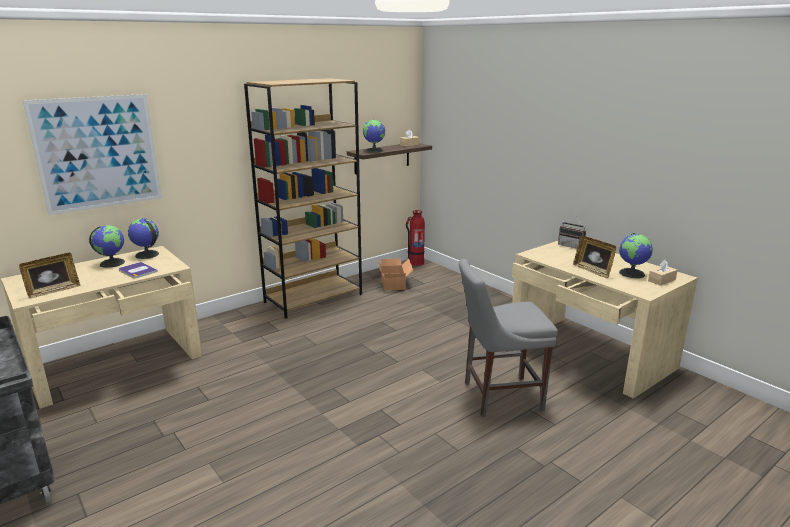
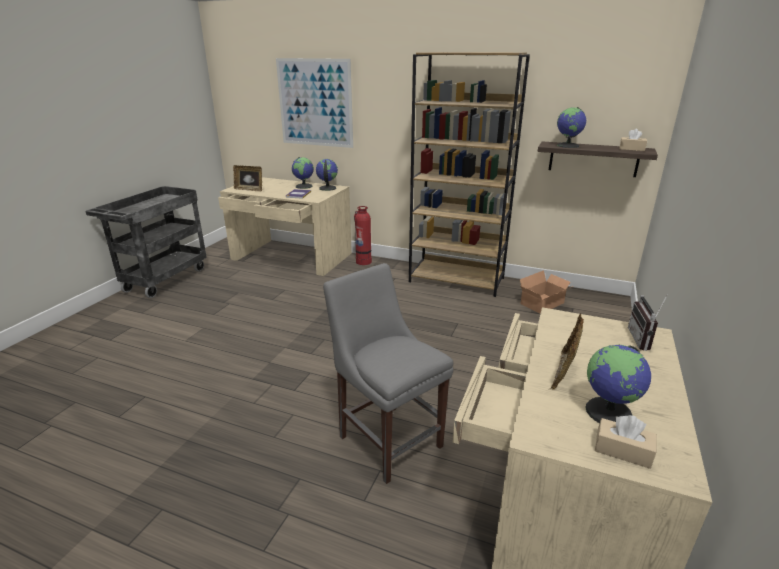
camera: 60 degrees right, 5 degrees up
fire extinguisher [406,210,425,266] -> fire extinguisher moved to [354,206,372,265]

